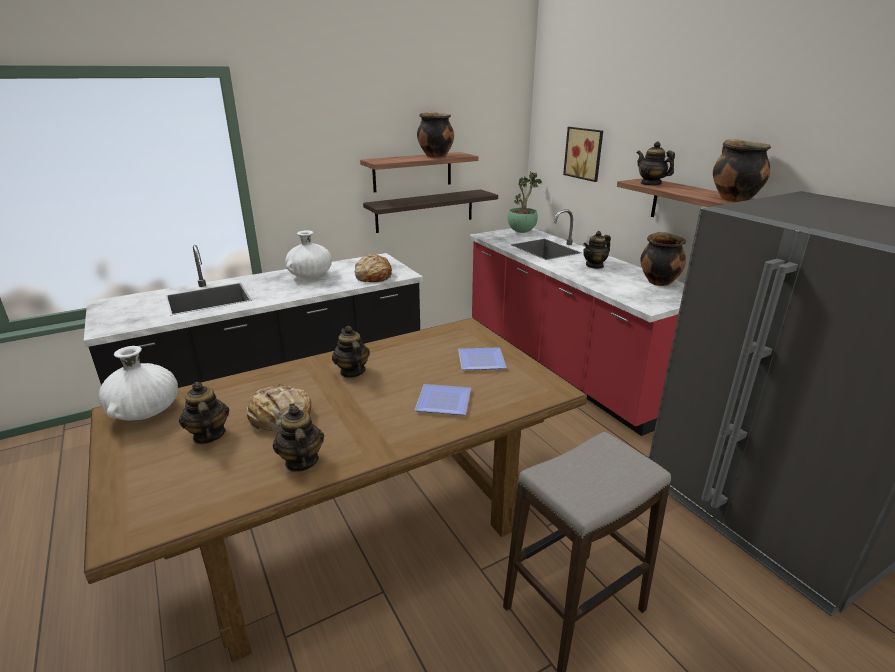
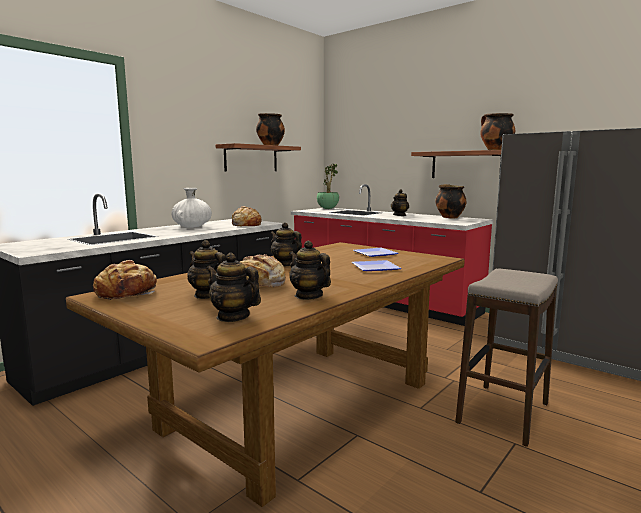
camera: 20 degrees left, 15 degrees down
white vase [98,346,178,421] -> bread [93,260,157,300]
shelf [363,189,498,233] -> none
picture [563,127,603,182] -> none
teapot [637,142,675,186] -> teapot moved to [206,253,261,322]

